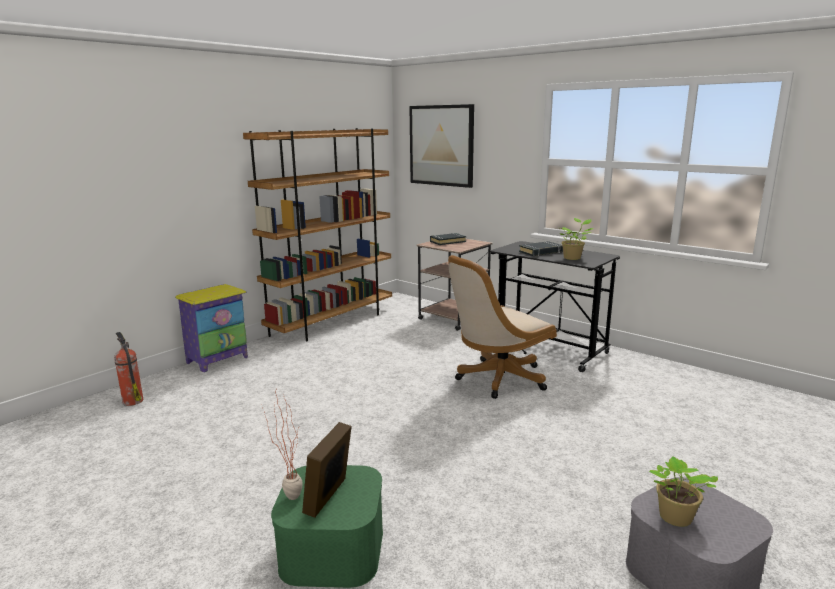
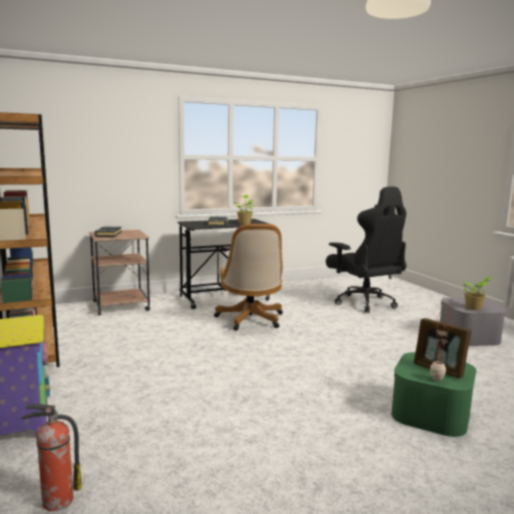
camera: 65 degrees left, 5 degrees down
picture [409,104,474,188] -> none
none -> black office chair [326,187,406,313]

